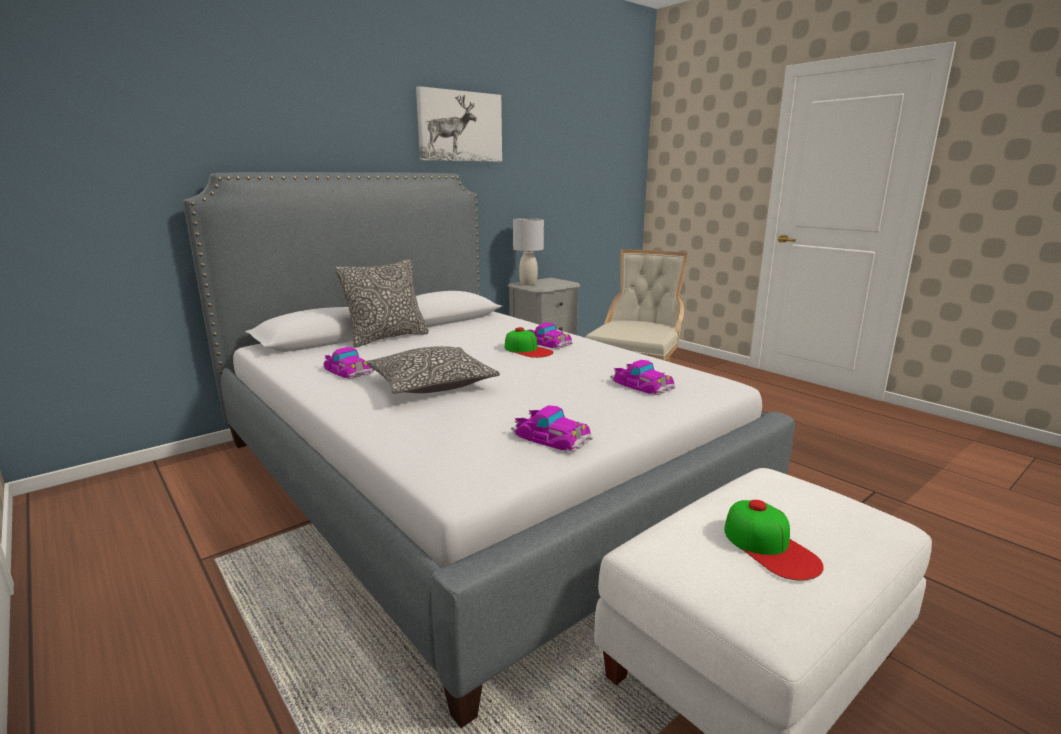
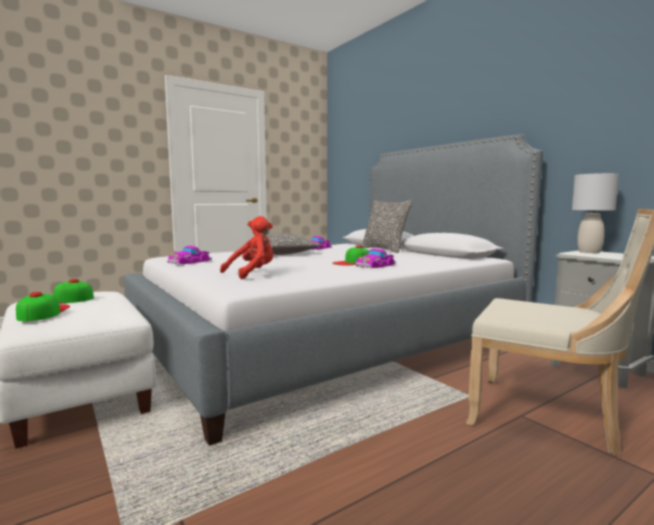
camera: 95 degrees right, 10 degrees down
picture [416,86,502,162] -> none
toy car [611,360,676,395] -> red plush toy [220,216,274,279]
none -> cap [16,292,70,321]

